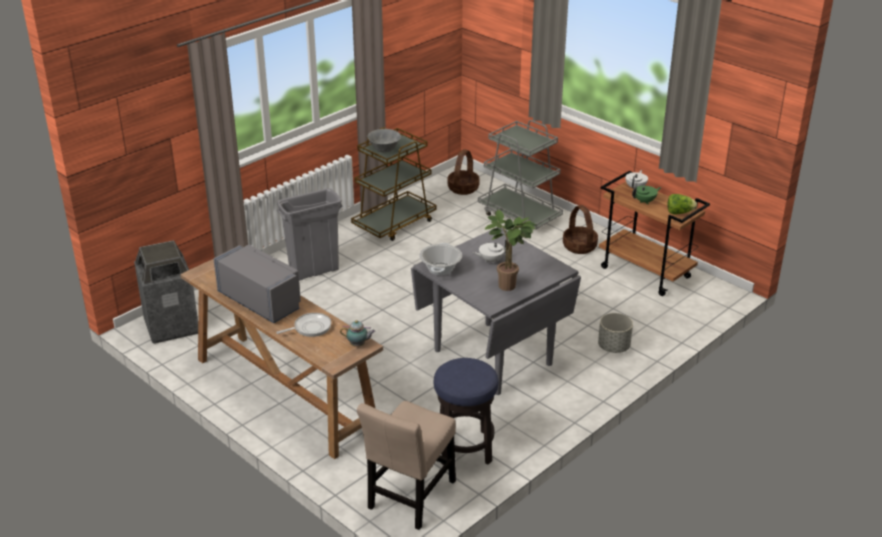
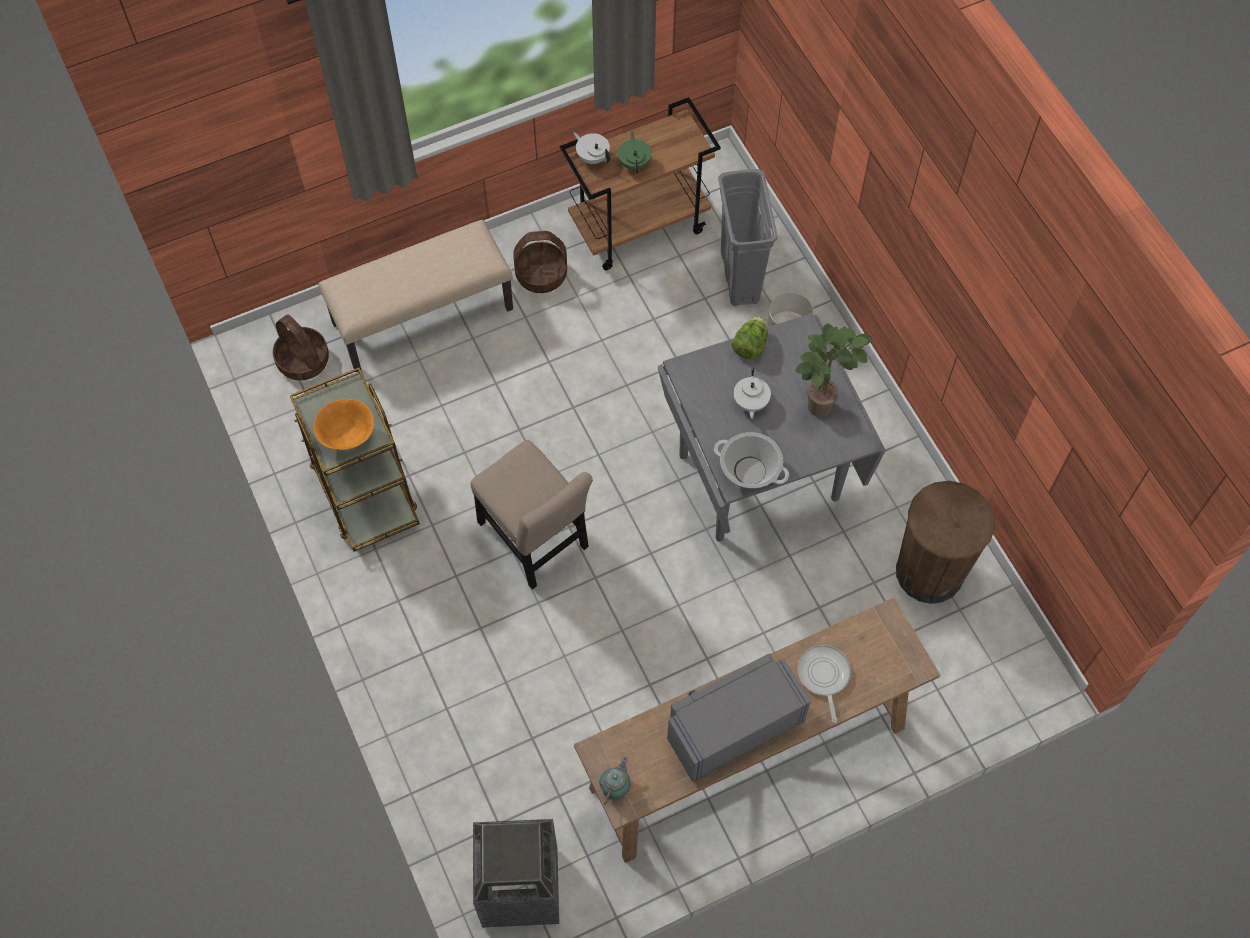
camera: 70 degrees left, 30 degrees up
grey trash can [277,188,343,281] -> grey trash can moved to [718,169,778,306]
teapot [340,320,375,347] -> teapot moved to [599,757,631,805]
beige chair [357,401,456,530] -> beige chair moved to [470,440,593,589]
grey bowl [367,129,401,153] -> orange bowl [314,399,374,450]
stool [434,358,498,465] -> brown trash can [896,481,995,604]
grey cart [478,120,563,229] -> beige bench [318,220,513,372]
lettuce [668,194,697,214] -> lettuce moved to [731,316,767,359]

